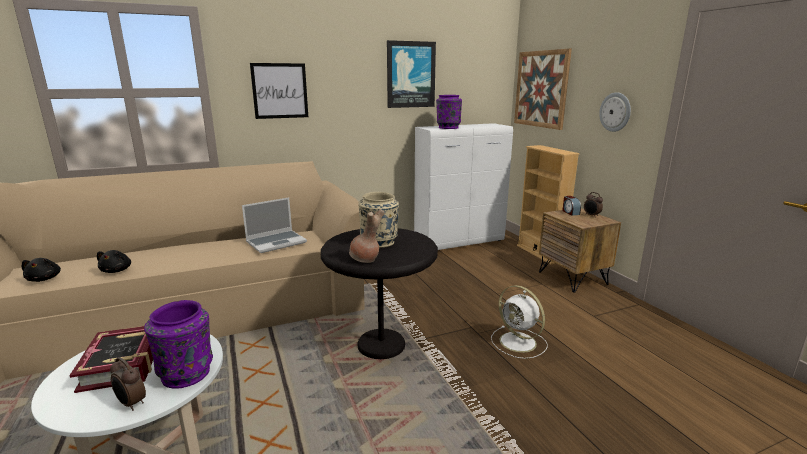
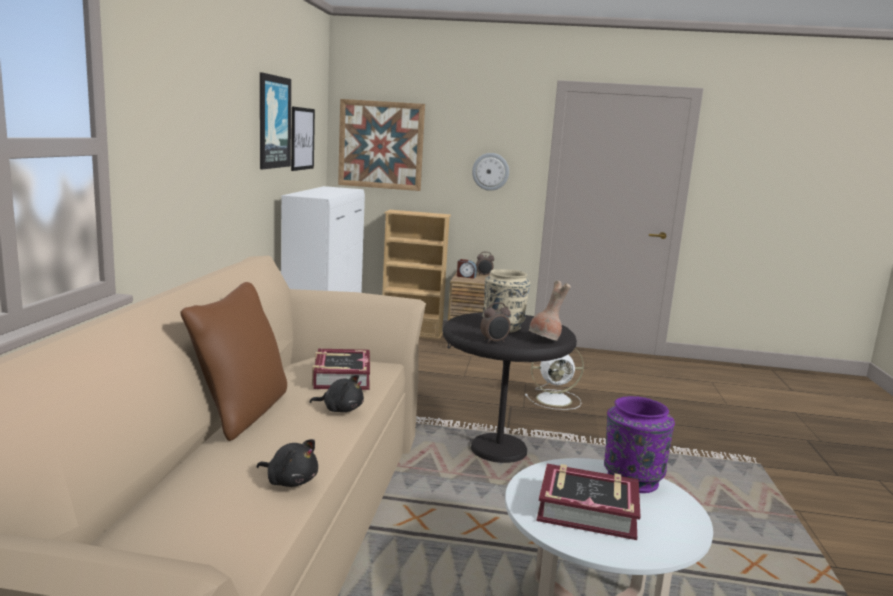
camera: 60 degrees left, 5 degrees down
black plush toy [22,258,61,282] -> black plush toy moved to [310,375,364,412]
alarm clock [110,357,146,411] -> alarm clock moved to [480,302,511,343]
laptop [242,197,307,253] -> book [312,349,370,390]
picture [250,63,308,119] -> picture moved to [291,107,315,171]
purple vase [436,95,462,129] -> none
none -> brown pillow [180,282,287,441]

